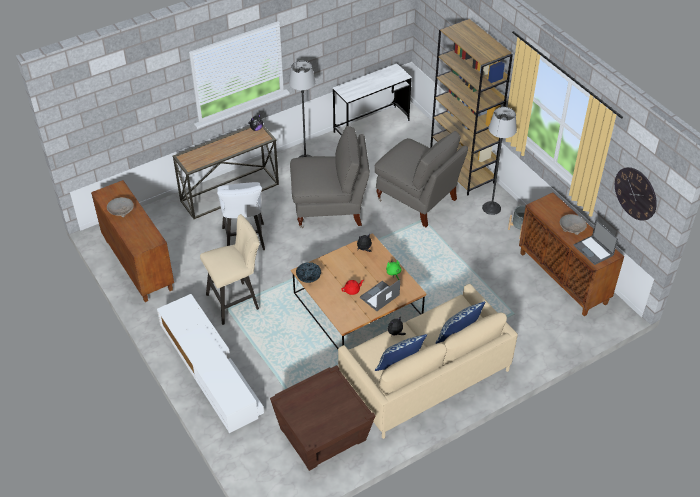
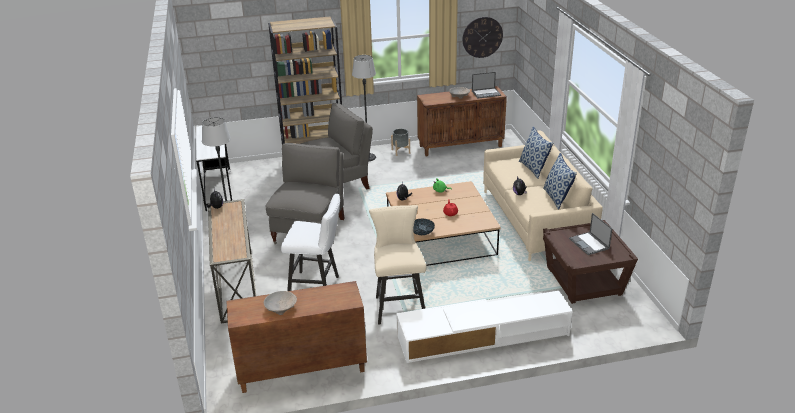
camera: 70 degrees left, 15 degrees down
laptop [360,279,400,311] -> laptop moved to [569,213,612,255]

